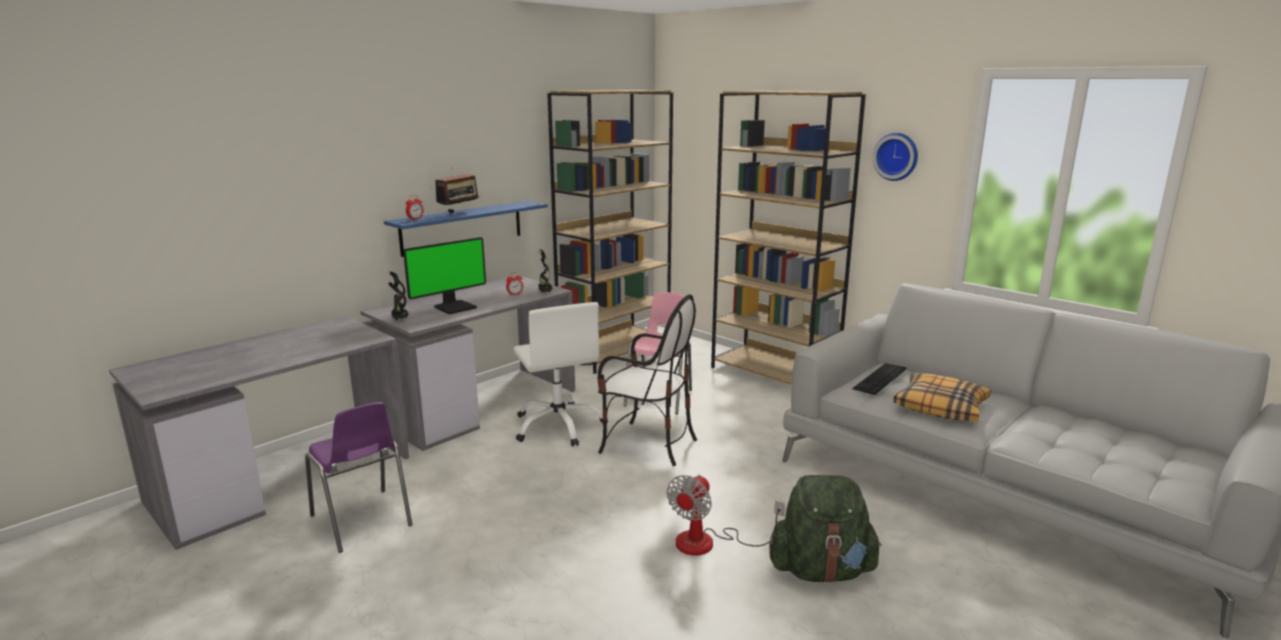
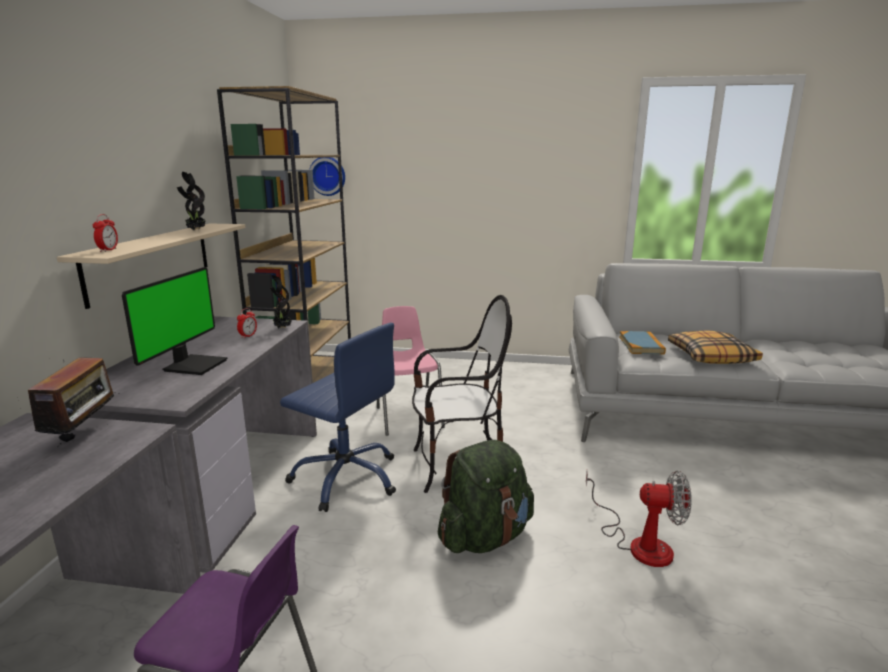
camera: 35 degrees left, 0 degrees up
blue shelf [384,201,548,257] -> beige shelf [57,223,246,309]
potted plant [388,272,408,320] -> potted plant moved to [177,172,206,230]
radio [436,169,479,213] -> radio moved to [18,357,120,447]
white office chair [513,302,608,447] -> blue office chair [280,323,396,512]
fan [667,474,785,556] -> fan turned 75 degrees counterclockwise [586,471,691,567]
brown bookcase [711,91,866,385] -> none
green backpack [769,475,882,583] -> green backpack moved to [438,440,534,553]
keyboard [852,363,907,395] -> book [619,331,666,355]
wall clock [873,133,918,181] -> wall clock moved to [309,157,345,196]

